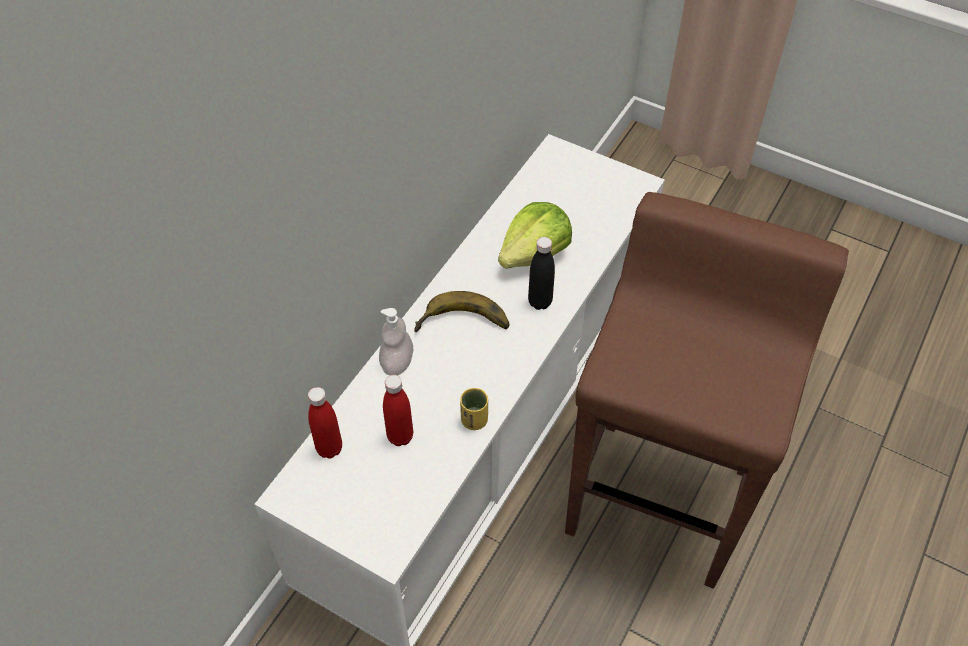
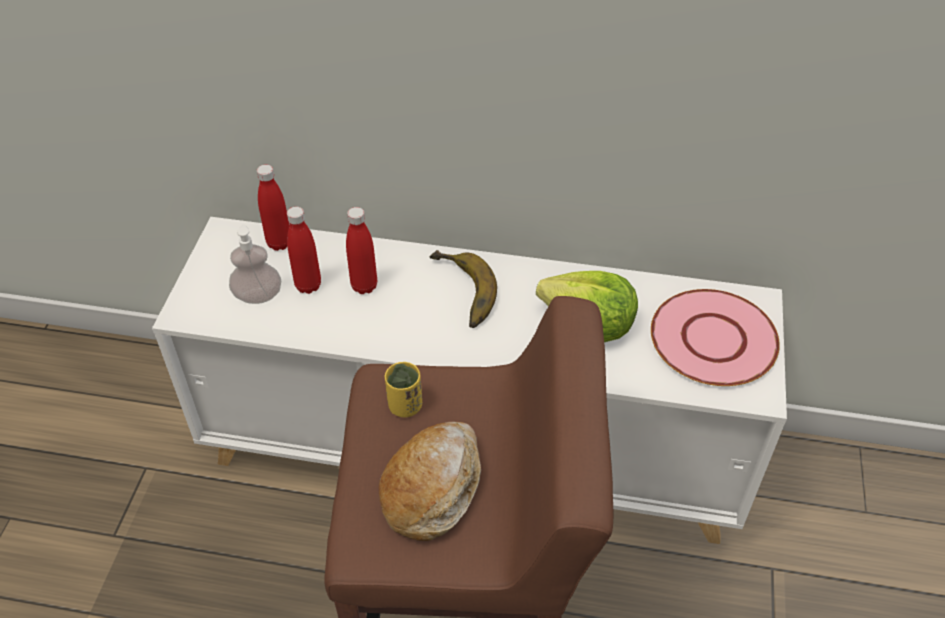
camera: 70 degrees right, 5 degrees down
soap dispenser [379,308,413,376] -> soap dispenser moved to [229,225,281,304]
yellow cup [460,388,488,430] -> yellow cup moved to [385,362,422,417]
black bottle [528,237,555,310] -> none
none -> red bottle [346,207,377,294]
none -> bread [379,422,481,541]
none -> pink plate [651,289,780,386]

